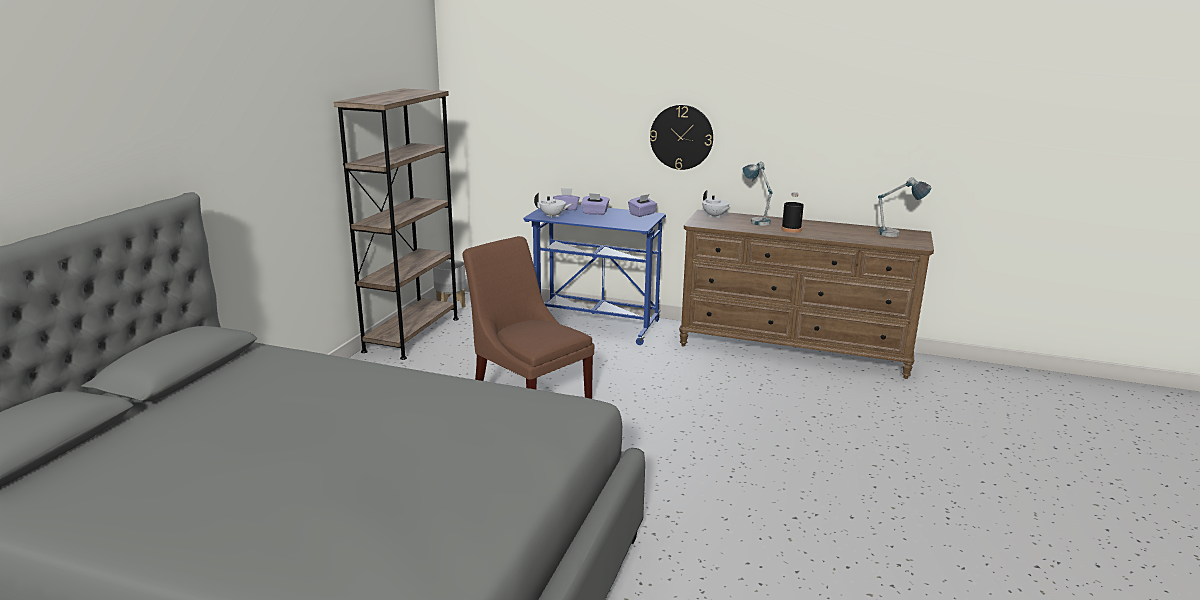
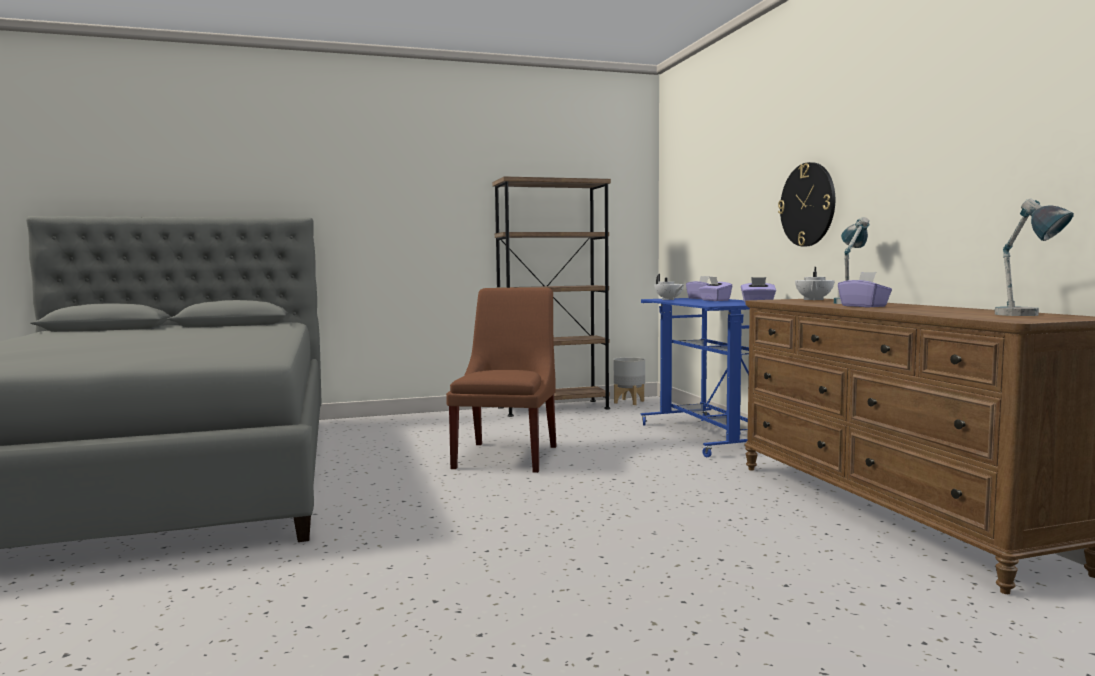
camera: 55 degrees right, 15 degrees down
black bottle [781,192,804,233] -> purple tissue box [838,272,892,308]

